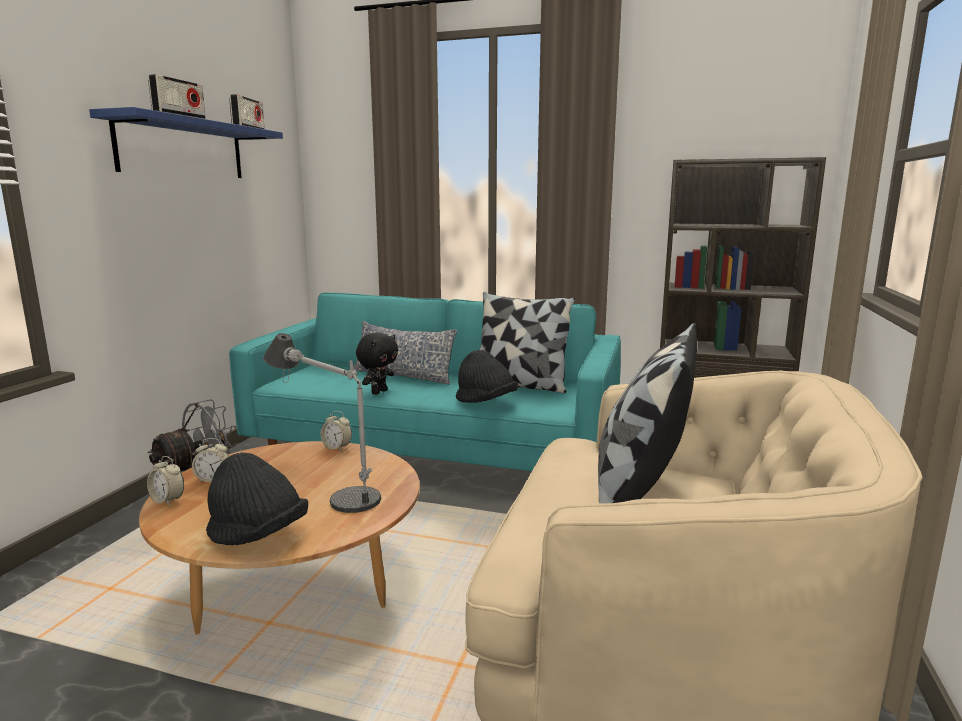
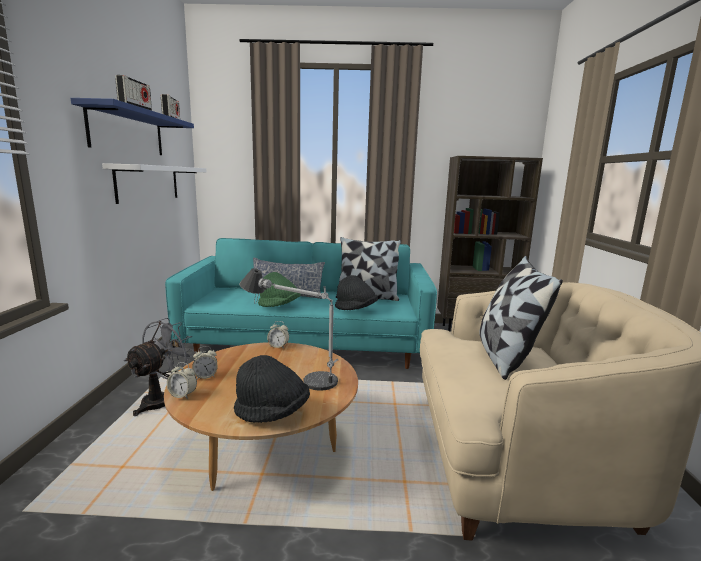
camera: 15 degrees left, 0 degrees up
black plush toy [356,333,398,395] -> green hat [258,272,301,307]
none -> white shelf [102,163,206,204]

